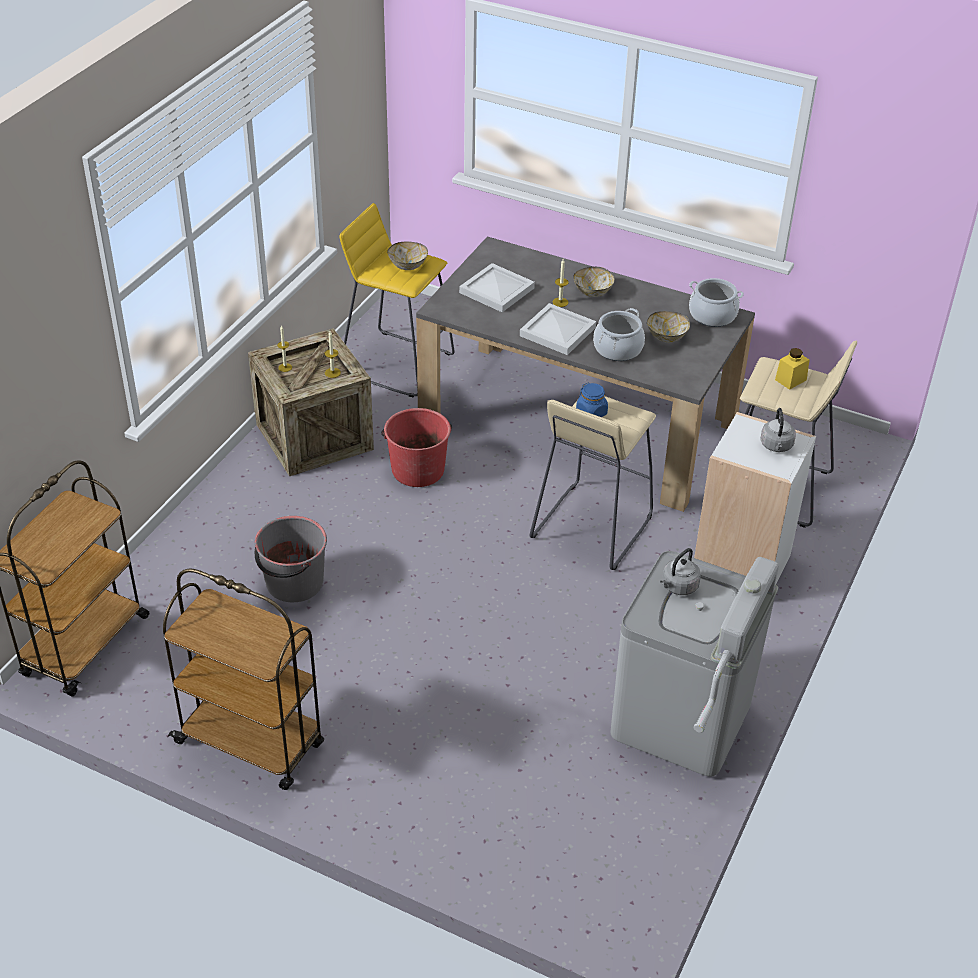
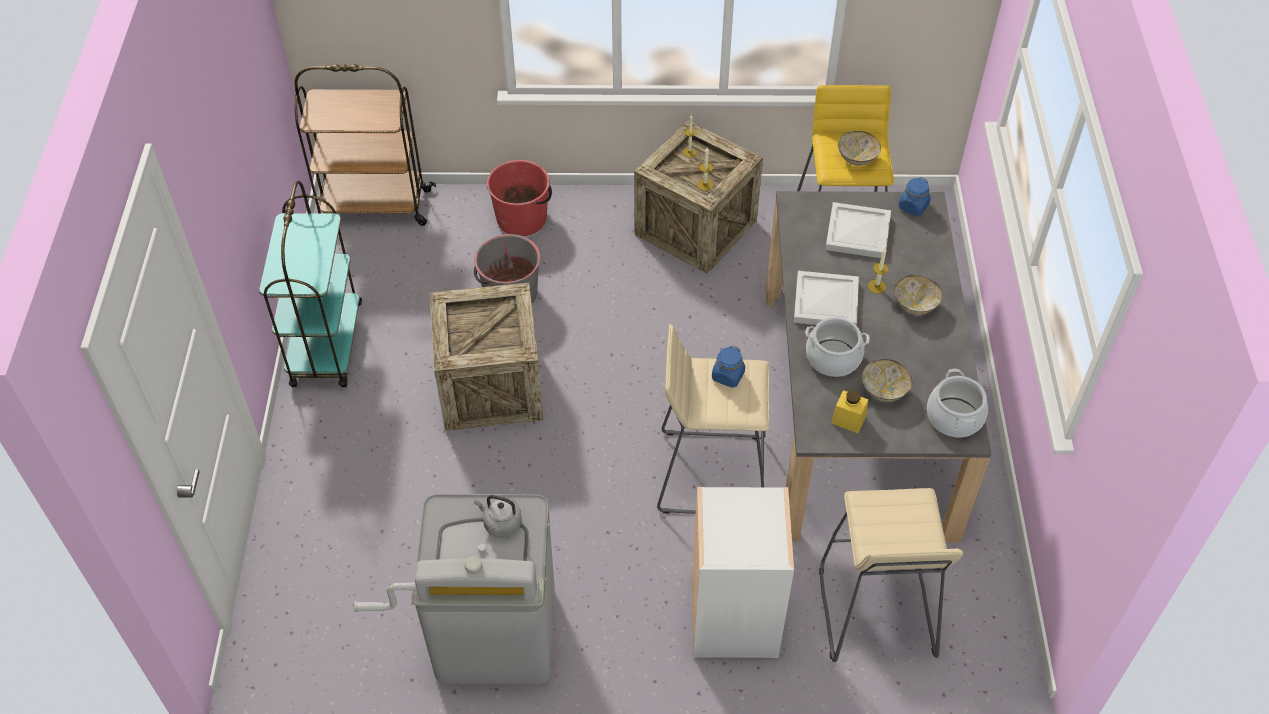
camera: 65 degrees right, 10 degrees up
brown cart [163,569,324,790] -> turquoise cart [259,181,362,387]
red bucket [381,408,452,487] -> red bucket moved to [487,160,552,236]
grey kettle [760,408,796,452] -> none
yellow jar [775,348,809,390] -> yellow jar moved to [831,390,868,433]
none -> crate [430,283,543,431]
none -> blue jar [899,177,931,216]

